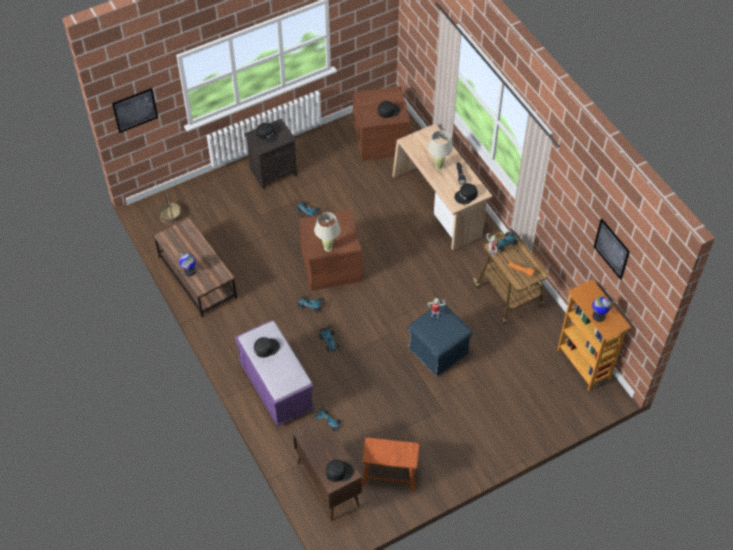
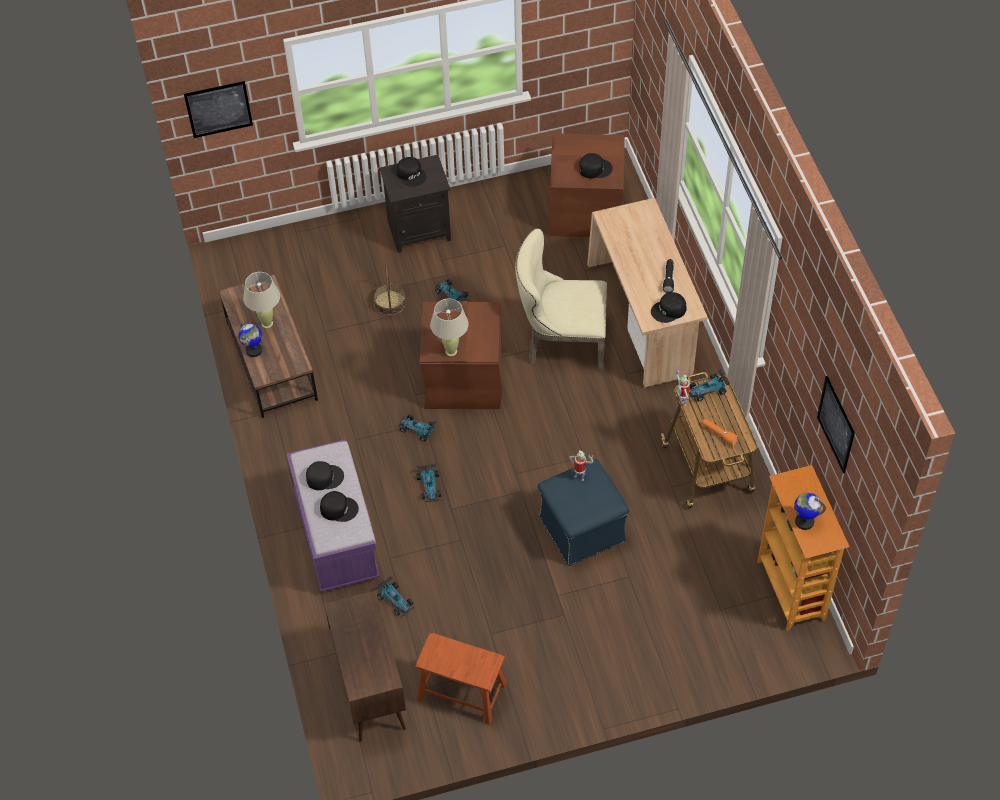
camera: 15 degrees right, 0 degrees up
basket [159,190,182,224] -> basket moved to [373,265,406,316]
black cap [326,460,354,482] -> black cap moved to [320,491,359,522]
beige table lamp [428,130,453,170] -> beige table lamp moved to [243,272,280,328]
none -> beige chair [515,229,607,372]

